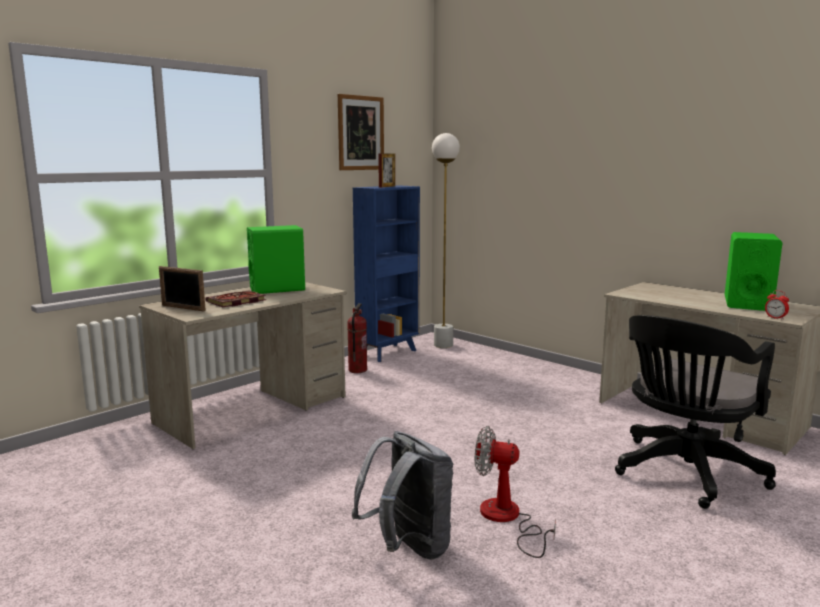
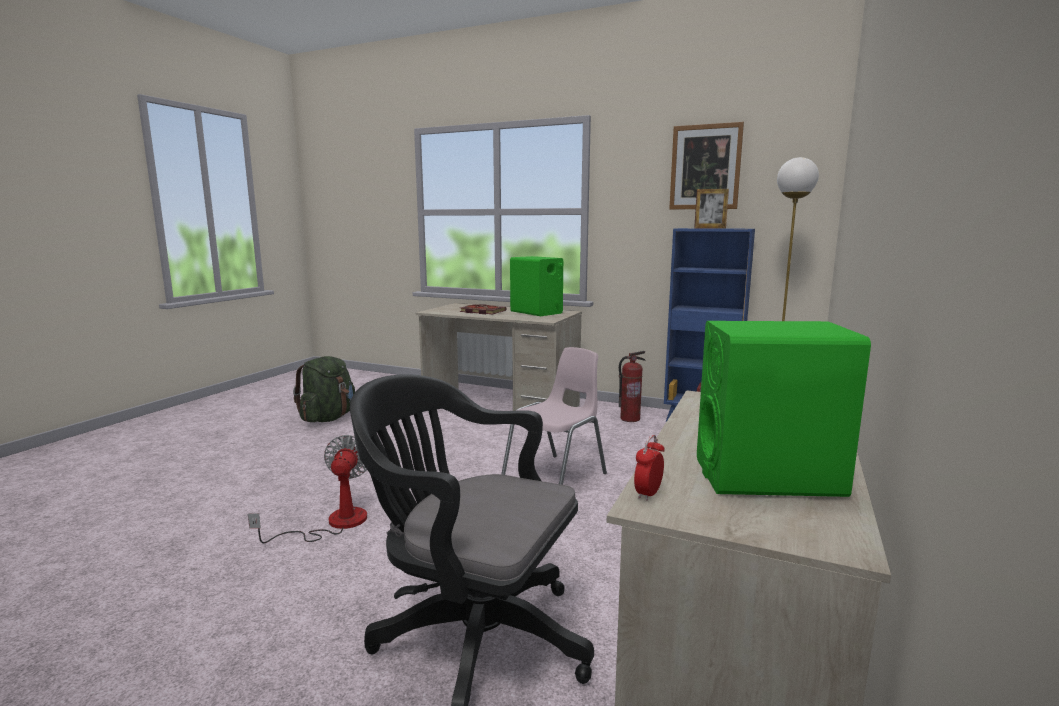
camera: 70 degrees right, 0 degrees up
picture frame [159,266,206,311] -> none
grey backpack [352,431,453,560] -> none
none -> green backpack [293,356,355,422]
none -> pink chair [501,347,607,485]

